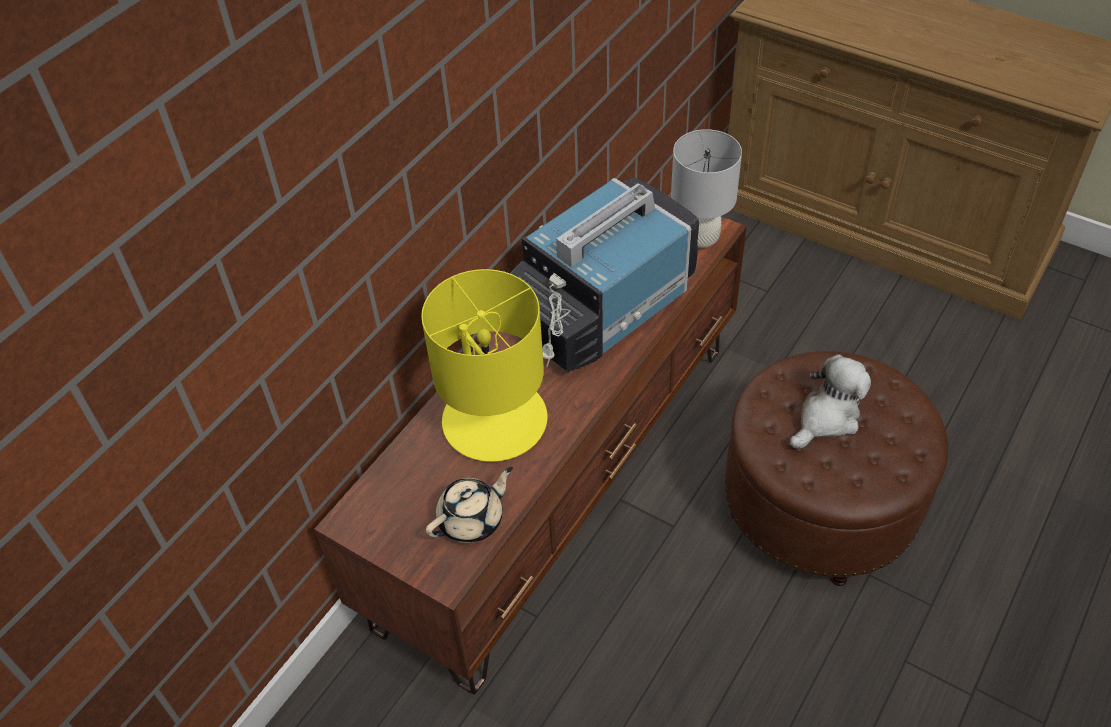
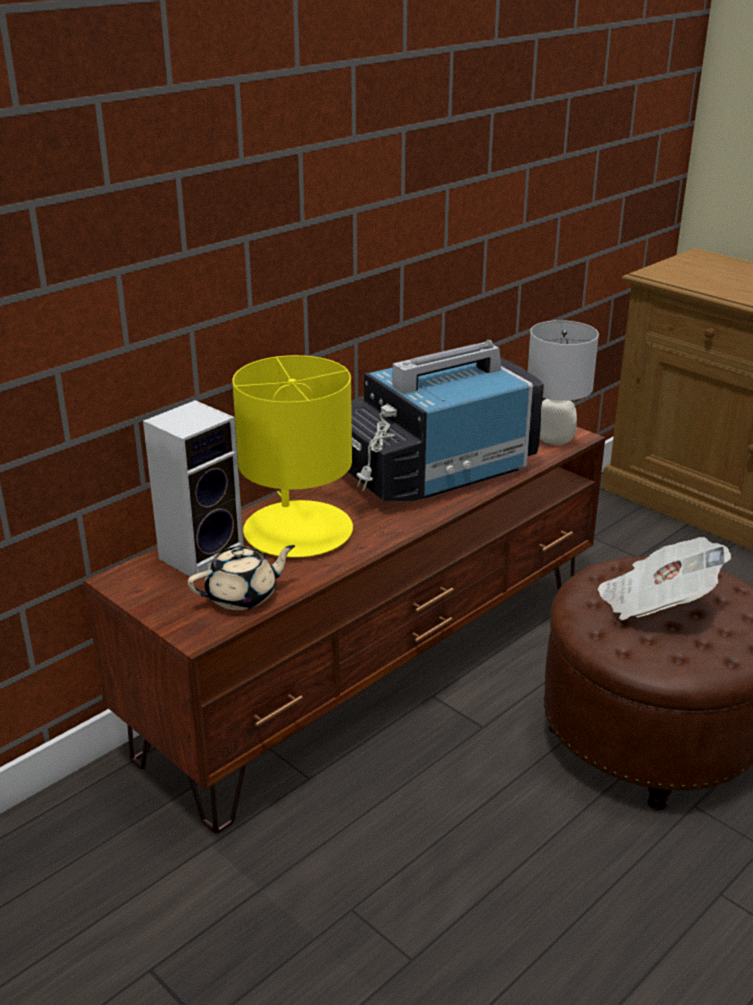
camera: 10 degrees right, 20 degrees down
plush toy [790,354,871,449] -> newspaper [598,537,731,620]
none -> speaker [143,400,244,577]

